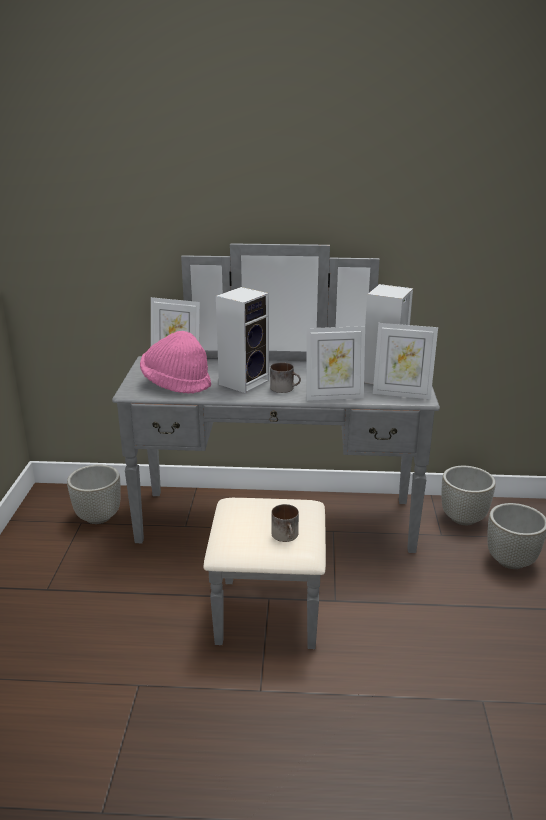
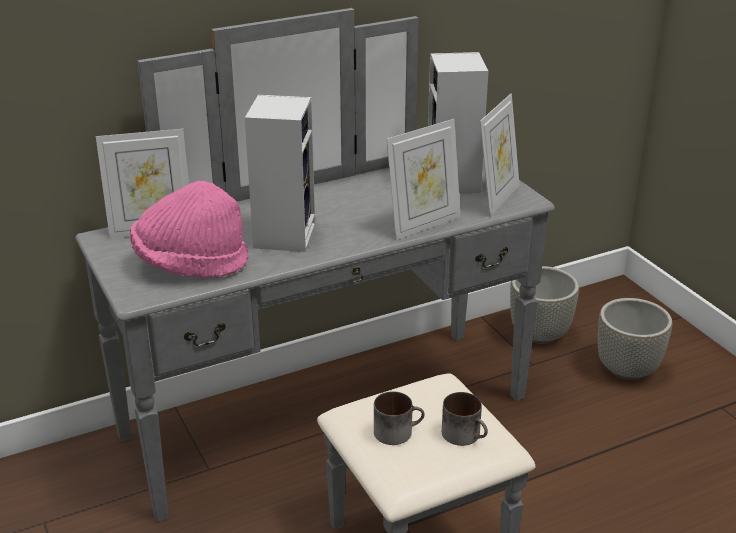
camera: 30 degrees left, 5 degrees up
grey planter [67,464,121,524] -> none
mug [270,362,301,393] -> mug moved to [374,391,425,445]
picture frame [373,323,438,399] -> picture frame turned 45 degrees counterclockwise [480,93,520,217]

